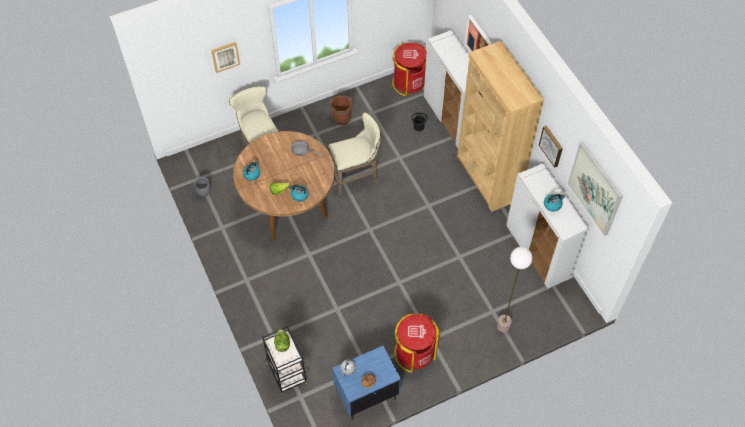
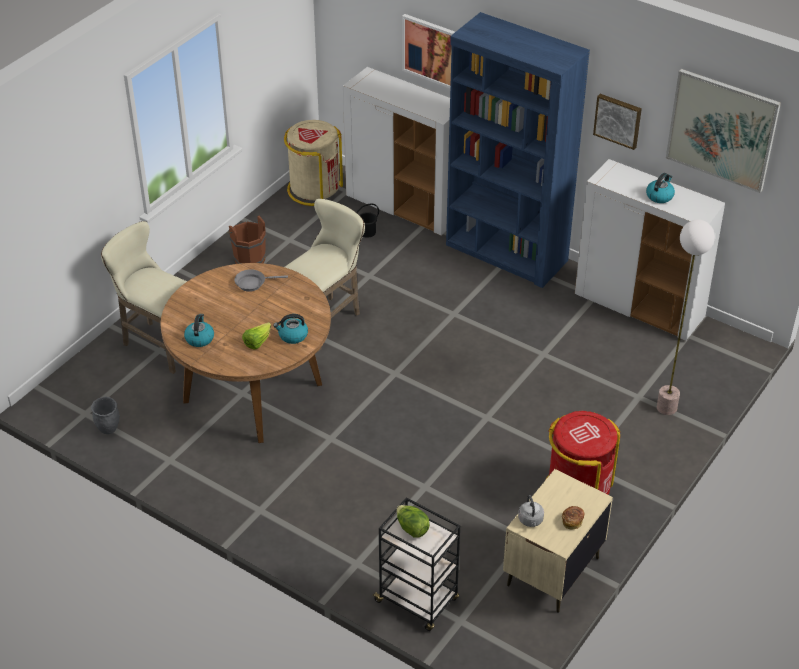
camera: 30 degrees left, 15 degrees down
picture [211,42,240,73] -> none
blue nightstand [332,346,401,419] -> beige nightstand [503,469,613,613]
red trash can [392,42,427,96] -> beige trash can [284,120,343,206]
brown bookcase [457,41,544,212] -> blue bookcase [446,12,590,288]

